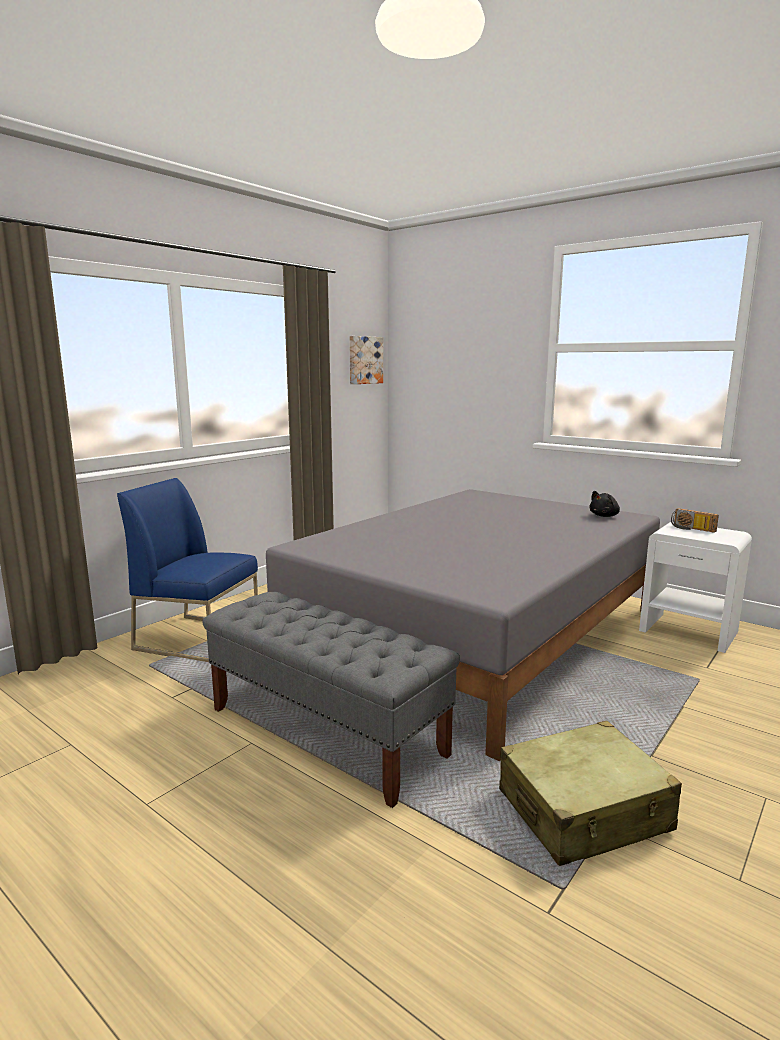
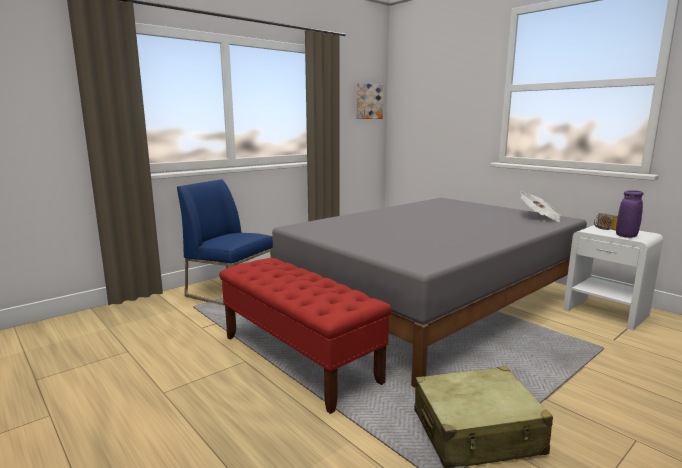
camera: 10 degrees right, 0 degrees up
grey bench [202,592,460,808] -> red bench [219,258,392,414]
black plush toy [589,491,620,517] -> newspaper [520,192,561,222]
none -> purple vase [616,191,643,238]

